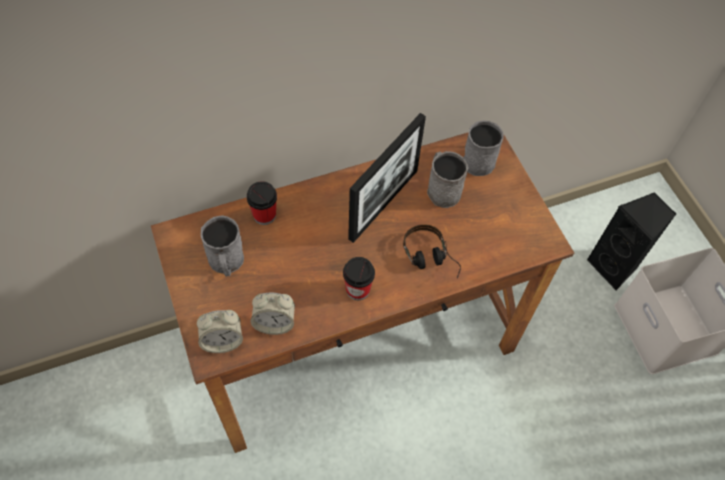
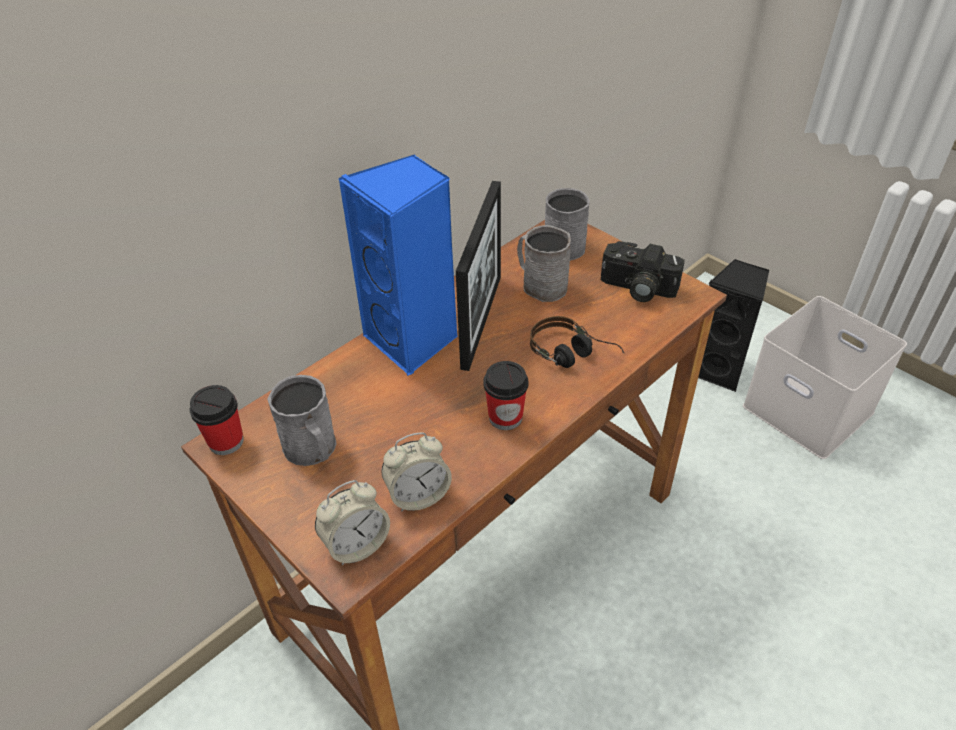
camera: 20 degrees left, 15 degrees down
cup [247,181,277,225] -> cup moved to [190,385,244,455]
none -> blue speaker [338,154,458,376]
none -> camera [601,241,685,302]

